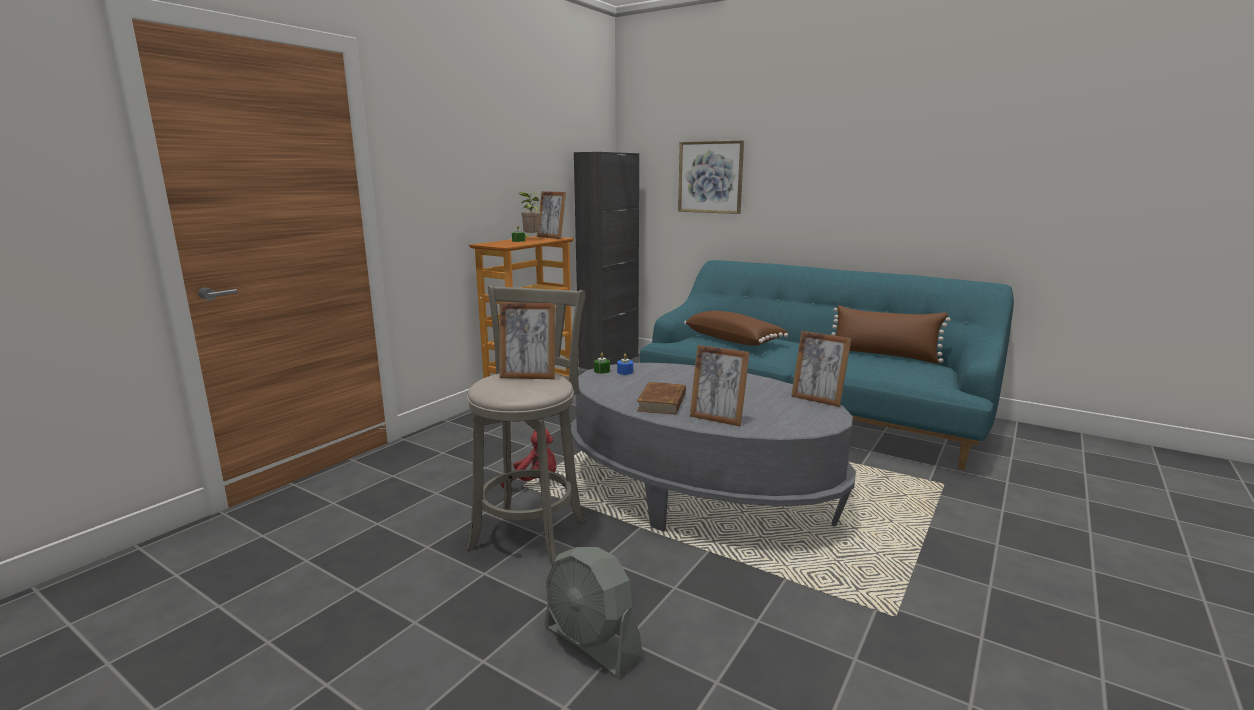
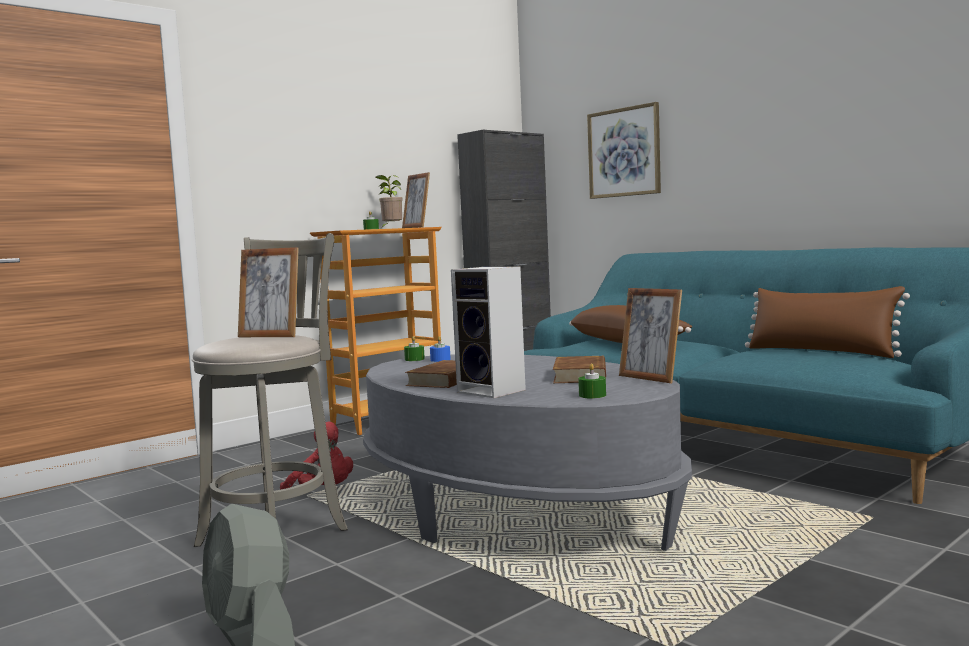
camera: 15 degrees right, 10 degrees down
picture frame [690,345,750,426] -> speaker [451,266,526,398]
none -> brown book [553,356,606,383]
none -> green candle [578,363,606,398]

